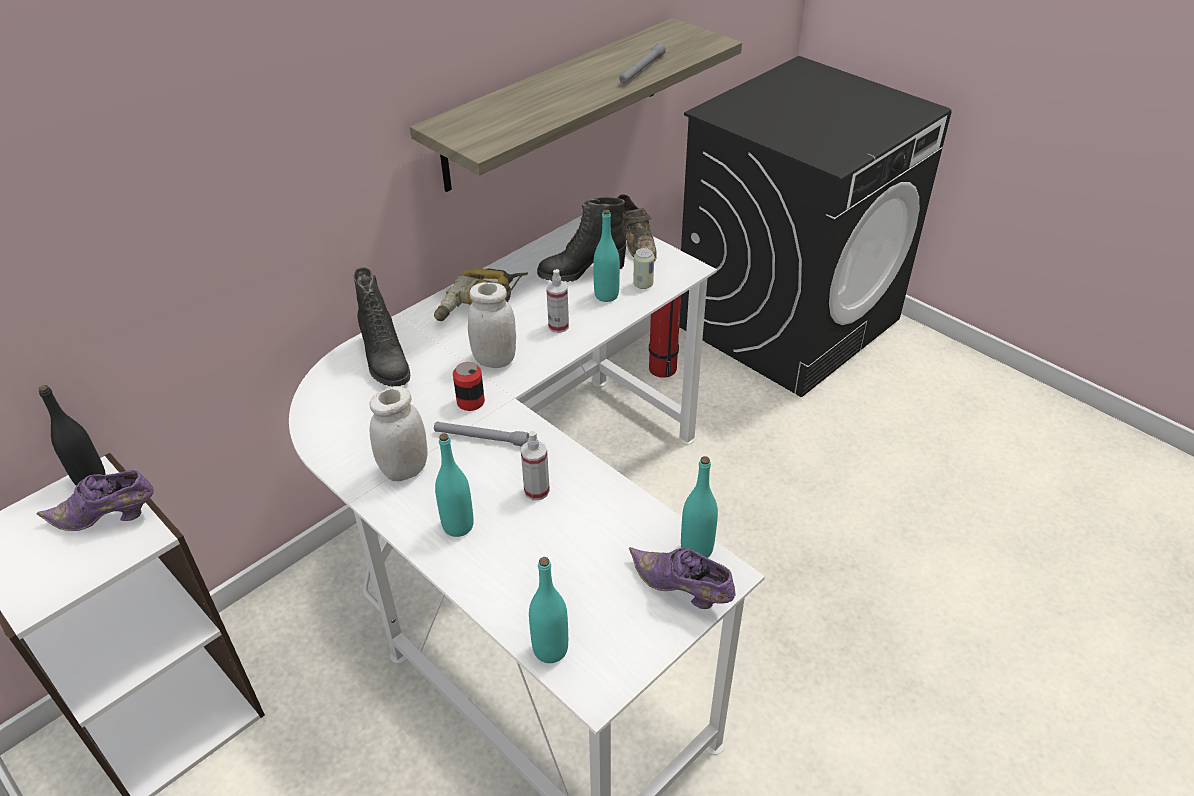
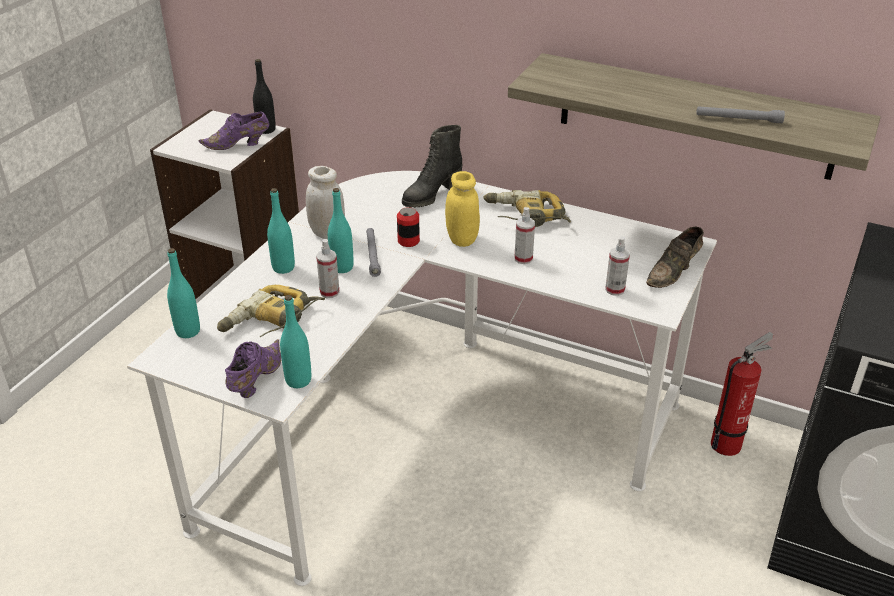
camera: 70 degrees right, 5 degrees down
purple shoe [36,470,154,531] -> purple shoe turned 75 degrees counterclockwise [198,112,269,150]
white jar [468,282,516,368] -> yellow jar [445,171,480,247]
black boot [537,197,627,282] -> none
turquoise bottle [593,209,620,302] -> turquoise bottle moved to [328,188,353,273]
can [633,248,654,289] -> spray bottle [605,236,630,296]
none -> power drill [217,285,325,337]

